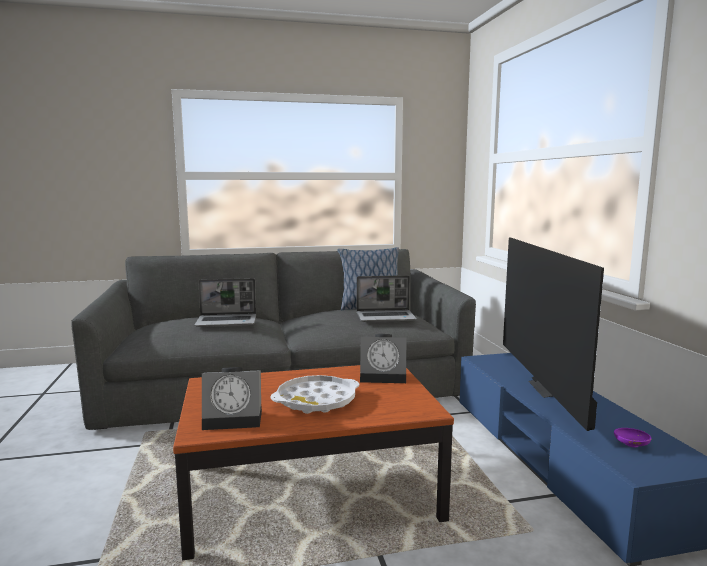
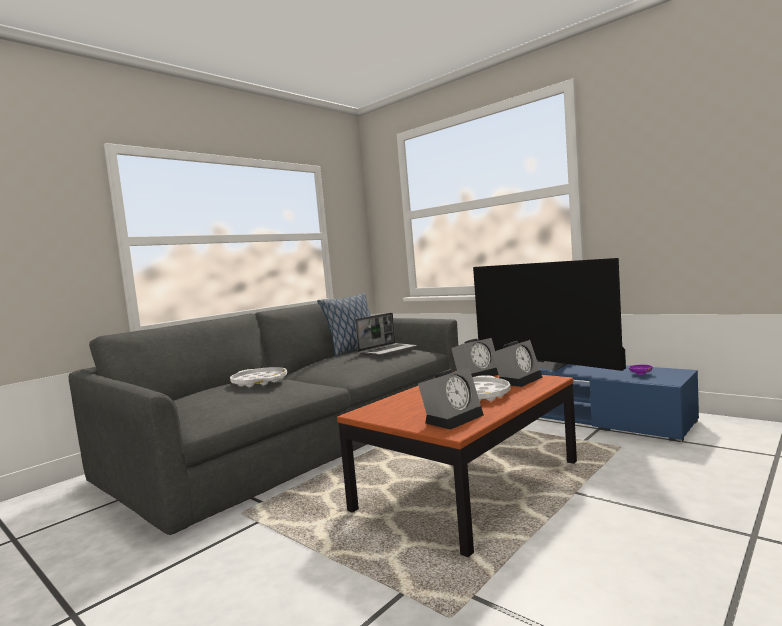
camera: 35 degrees left, 5 degrees down
laptop [194,278,256,327] -> white tray [230,367,287,387]
none -> alarm clock [492,340,543,387]

